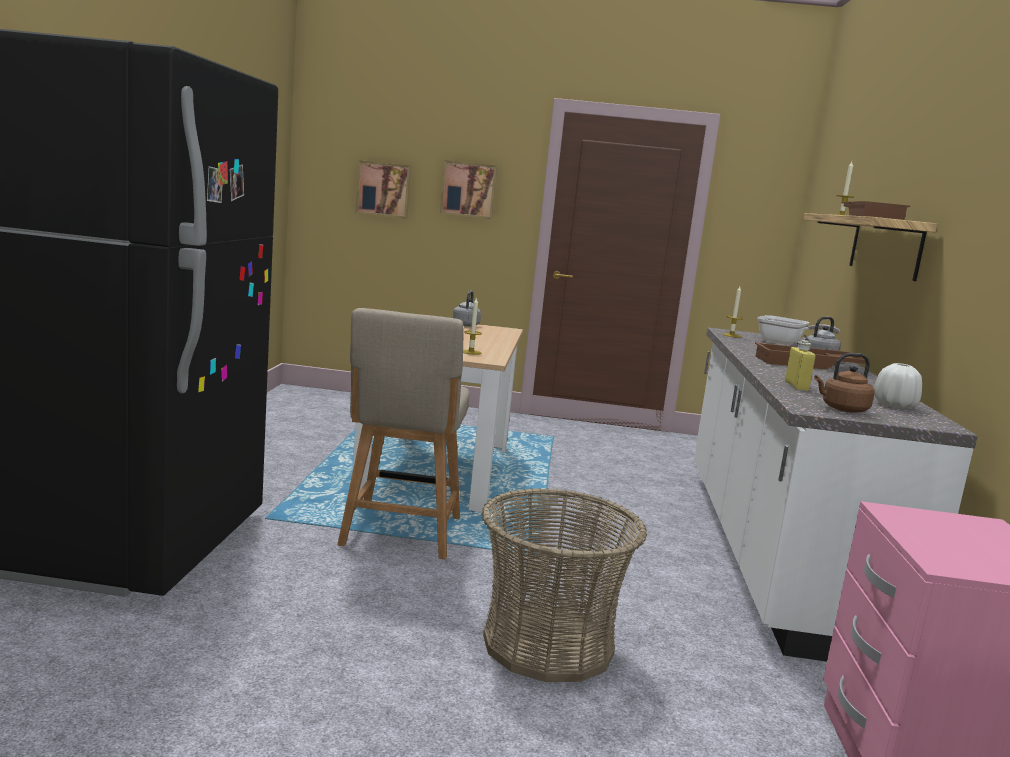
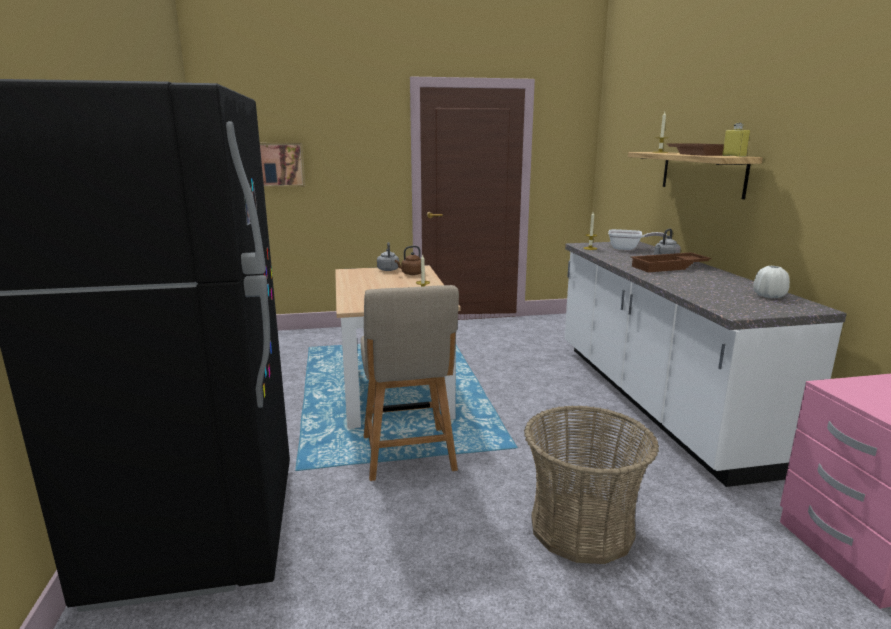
camera: 15 degrees left, 5 degrees up
picture [440,160,497,219] -> none
yellow bottle [785,340,816,391] -> yellow bottle moved to [722,123,750,157]
brown kettle [814,353,875,413] -> brown kettle moved to [395,246,421,275]

